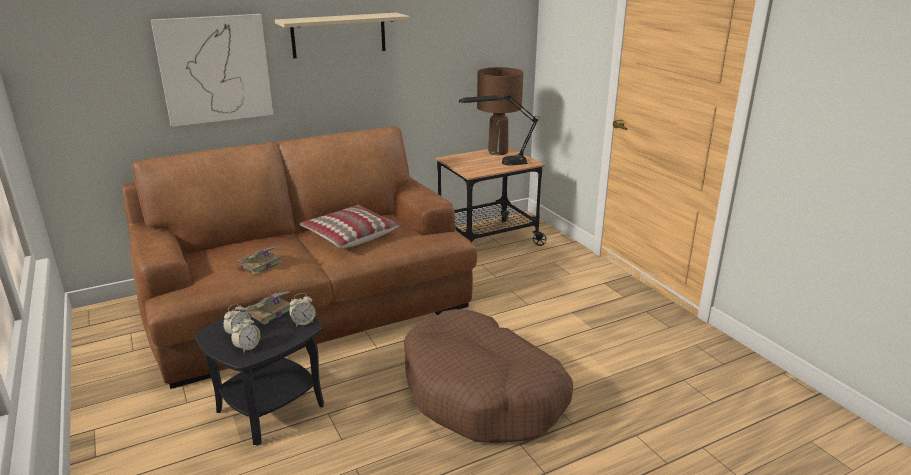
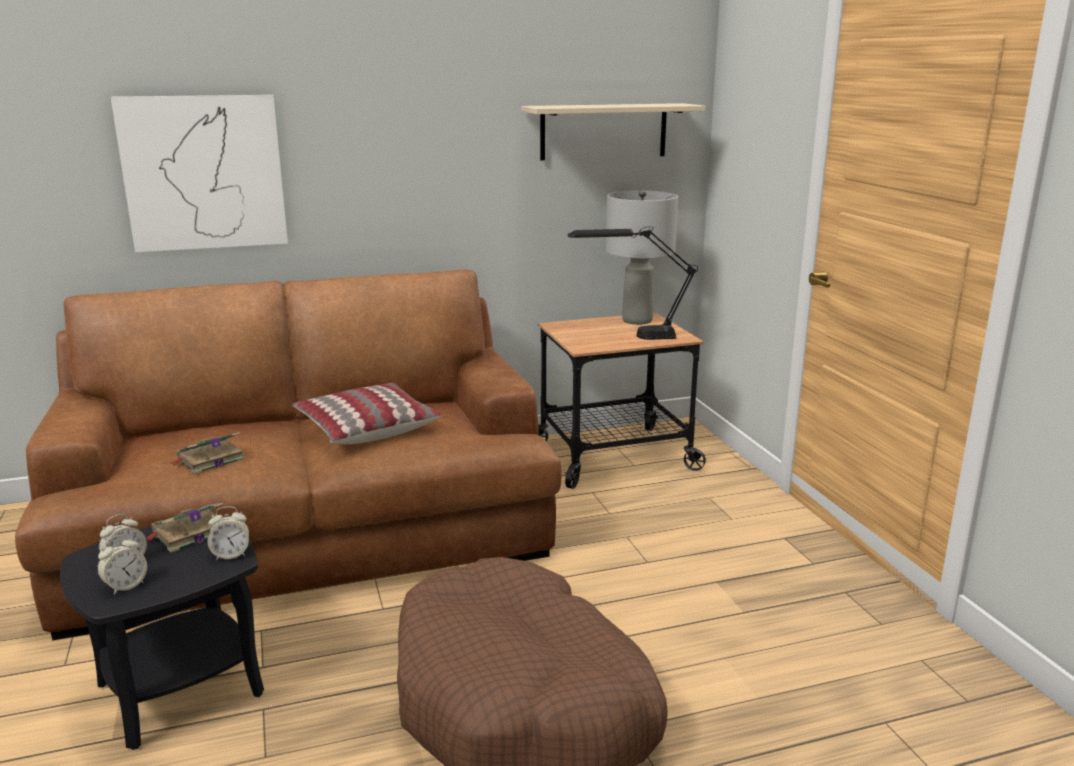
camera: 10 degrees right, 5 degrees down
beige shelf [275,13,410,59] -> beige shelf moved to [521,103,706,160]
brown table lamp [477,67,523,155] -> grey table lamp [606,190,678,325]

